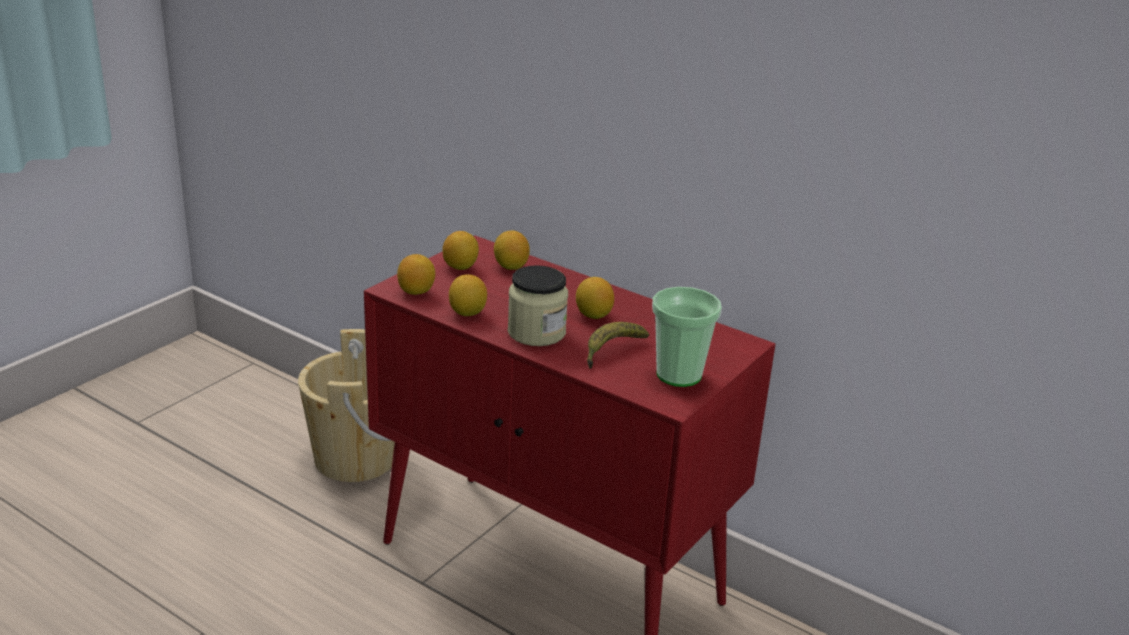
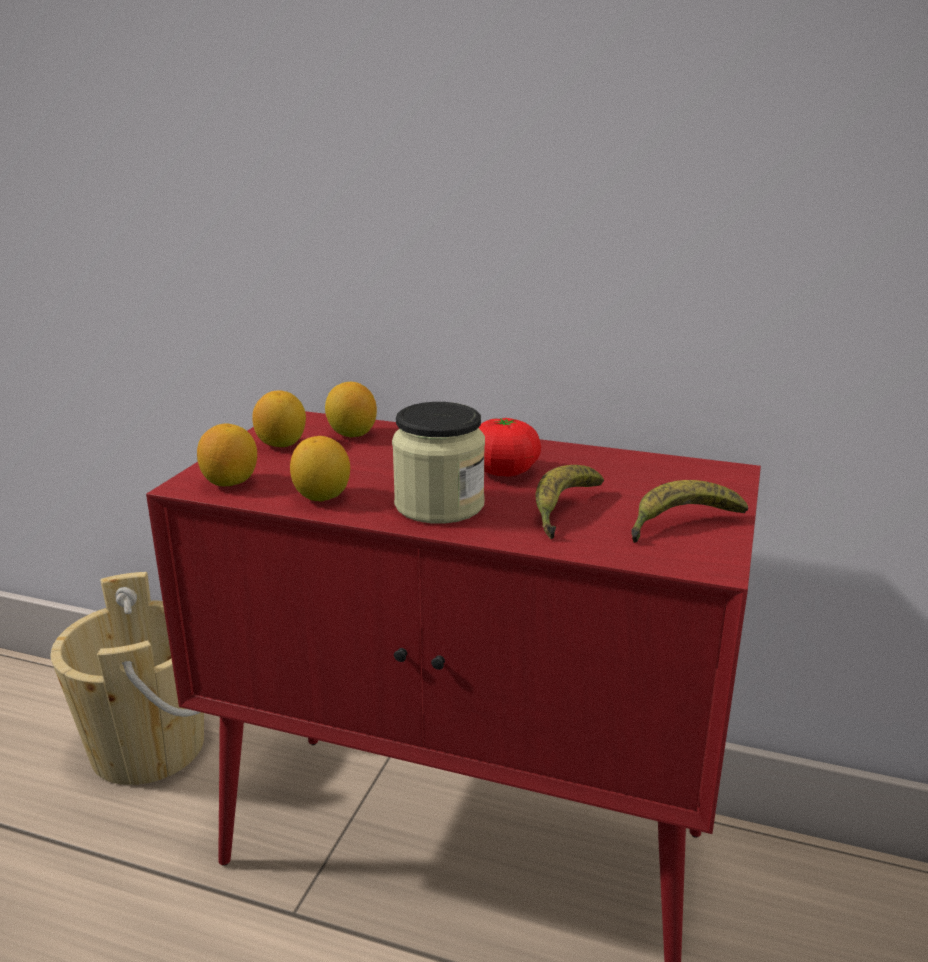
camera: 15 degrees left, 5 degrees down
lemon [576,277,614,319] -> tomato [479,418,541,477]
cup [652,287,722,387] -> banana [631,480,748,543]

